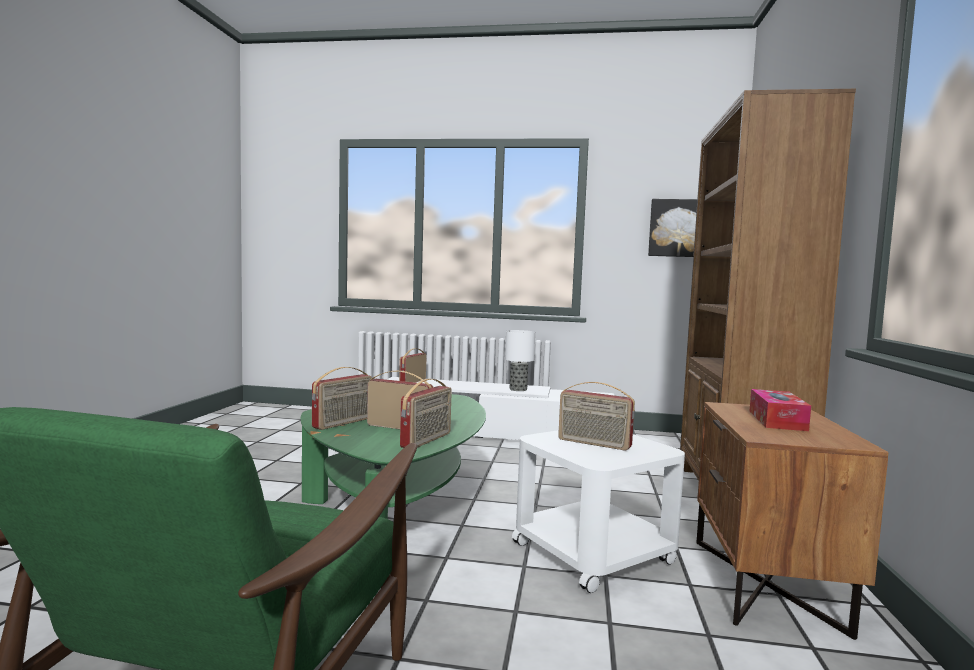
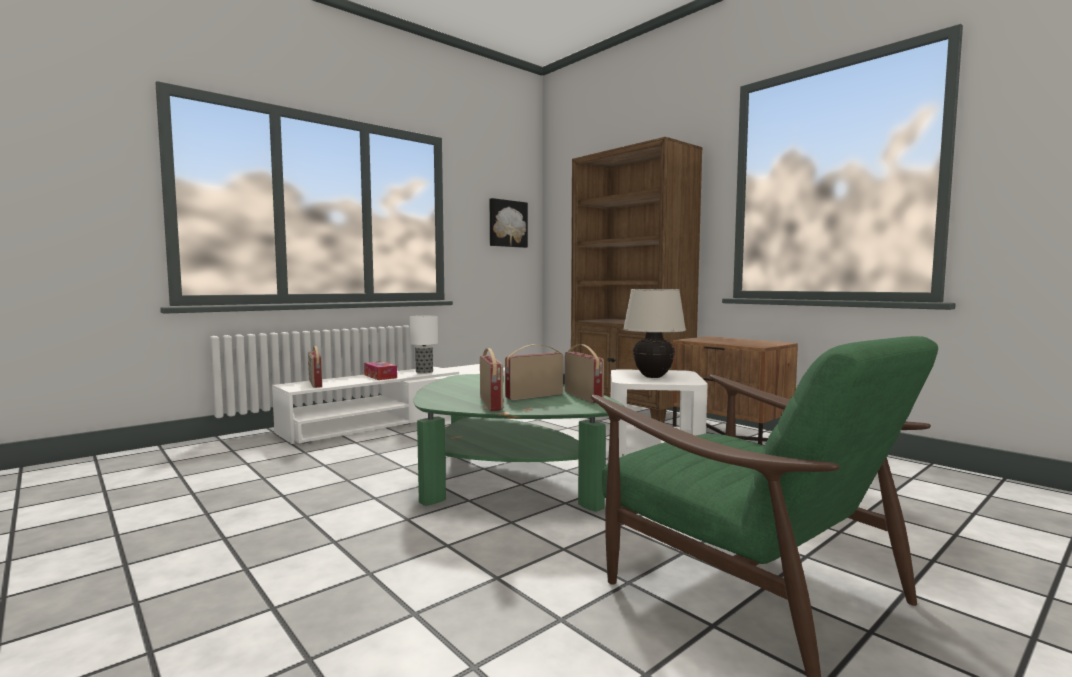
camera: 50 degrees left, 0 degrees up
radio [558,382,635,450] -> beige table lamp [623,288,686,378]
tissue box [749,389,811,431] -> tissue box moved to [364,361,397,380]

